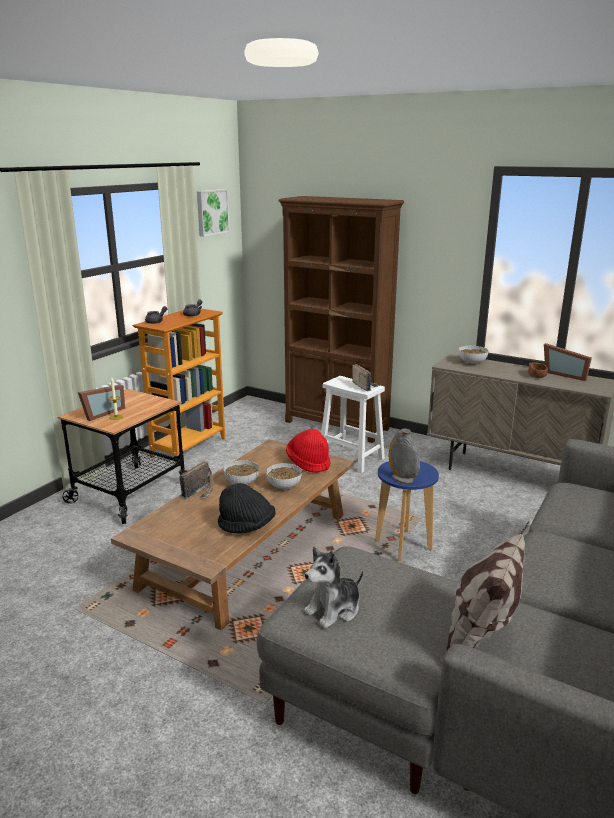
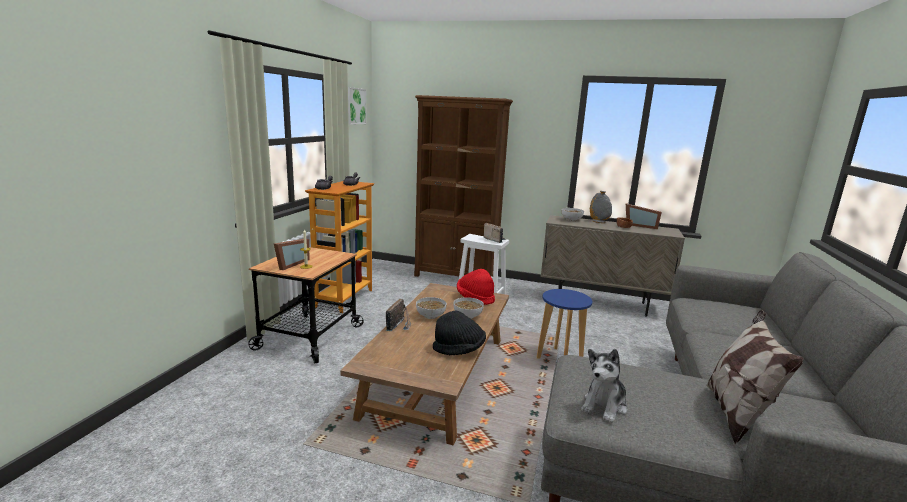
camera: 15 degrees left, 5 degrees down
grey vase [388,429,420,484] -> grey vase moved to [590,191,612,223]

